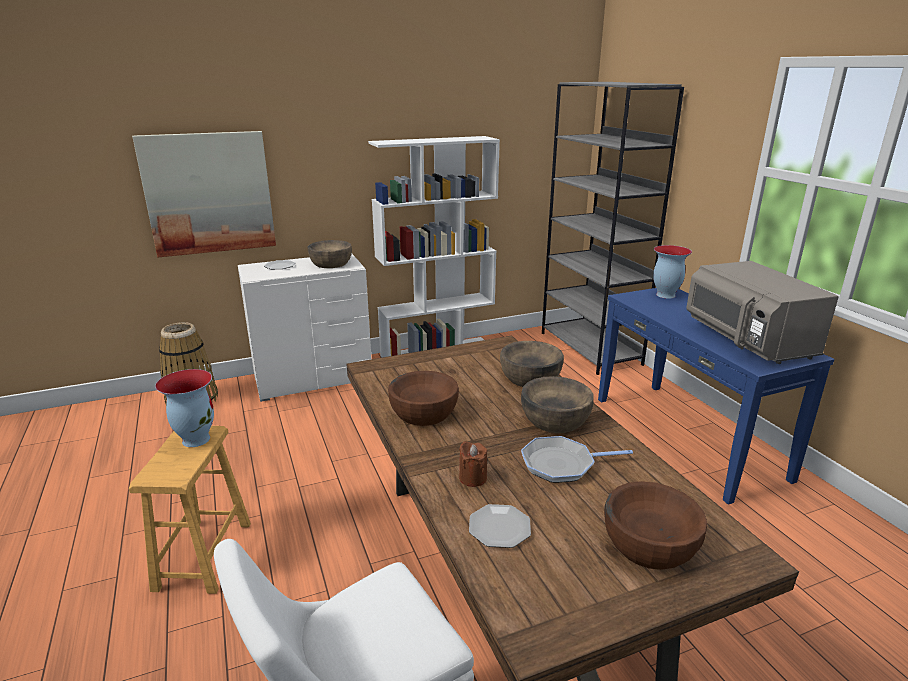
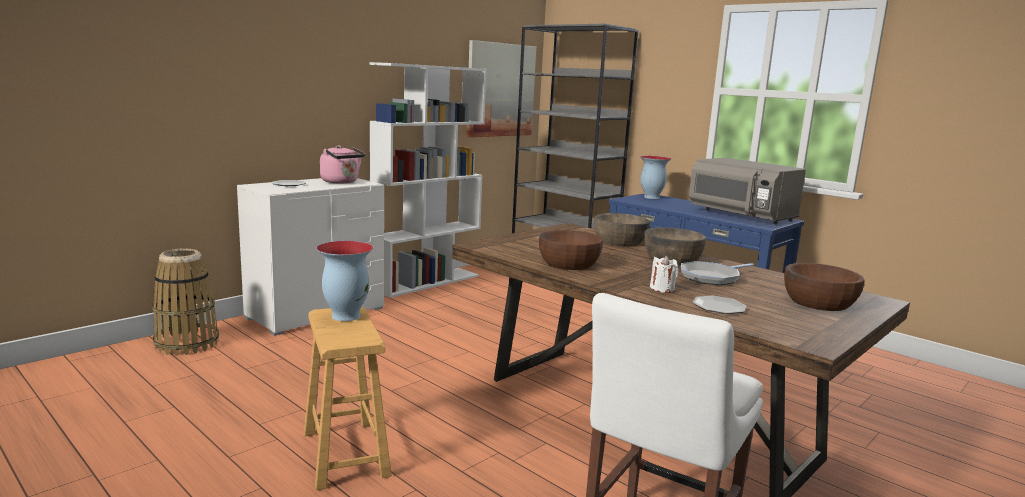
camera: 25 degrees left, 10 degrees down
picture [132,131,276,258] -> picture moved to [466,40,536,137]
brown bowl [308,240,352,268] -> pink kettle [320,145,365,183]
brown candle [459,441,487,487] -> white candle [650,256,678,293]

